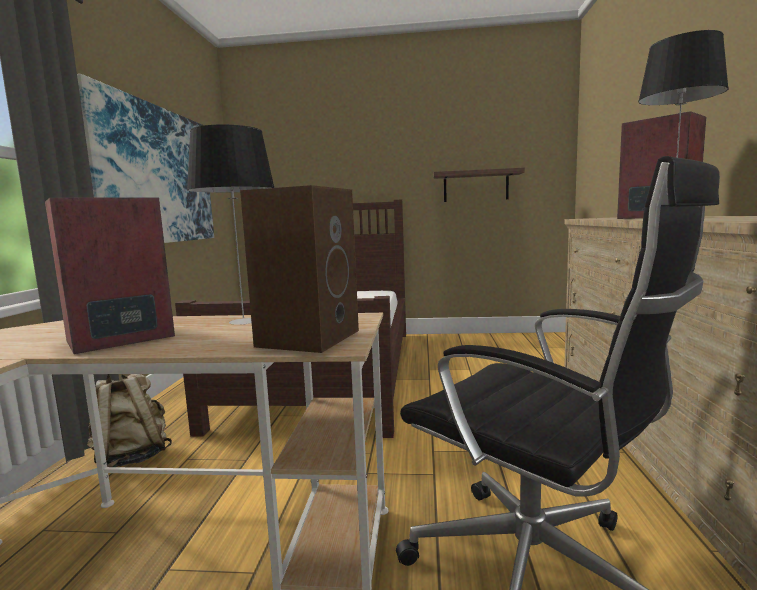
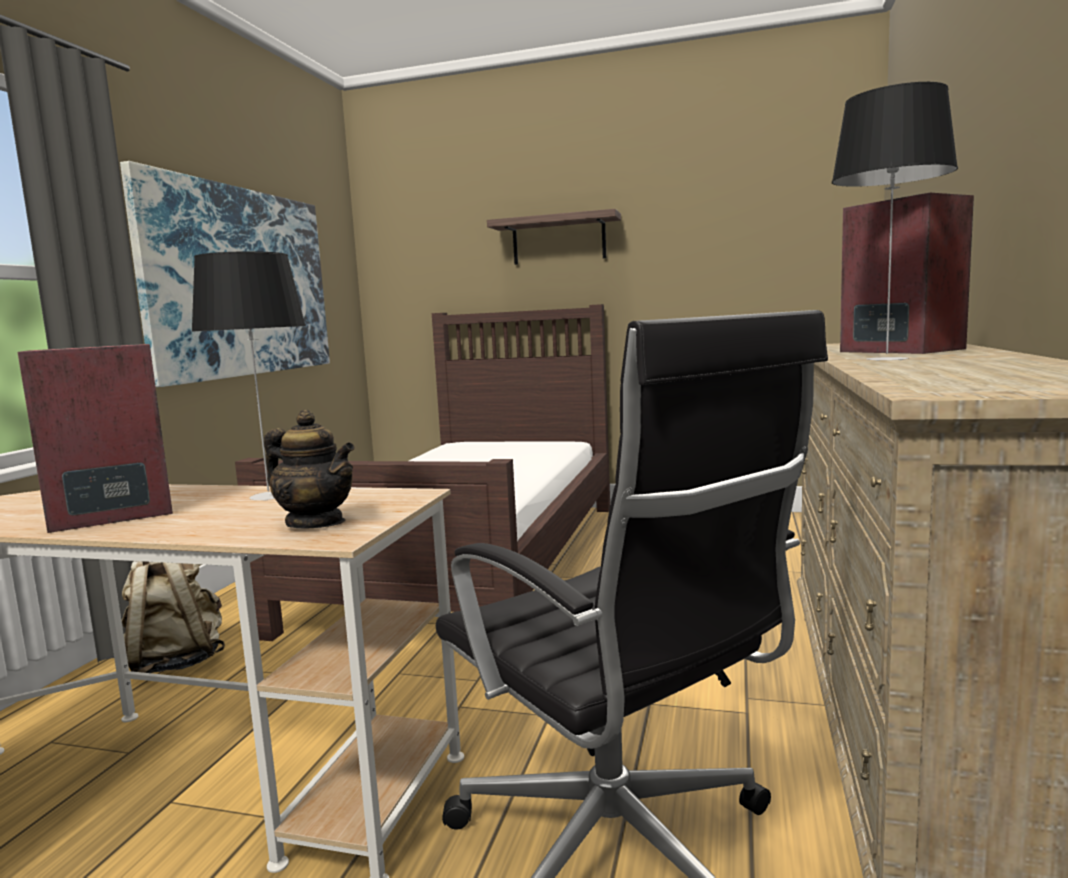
camera: 10 degrees right, 0 degrees up
brown speaker [240,185,359,353] -> teapot [264,410,355,528]
shelf [433,167,525,202] -> shelf moved to [487,209,621,265]

